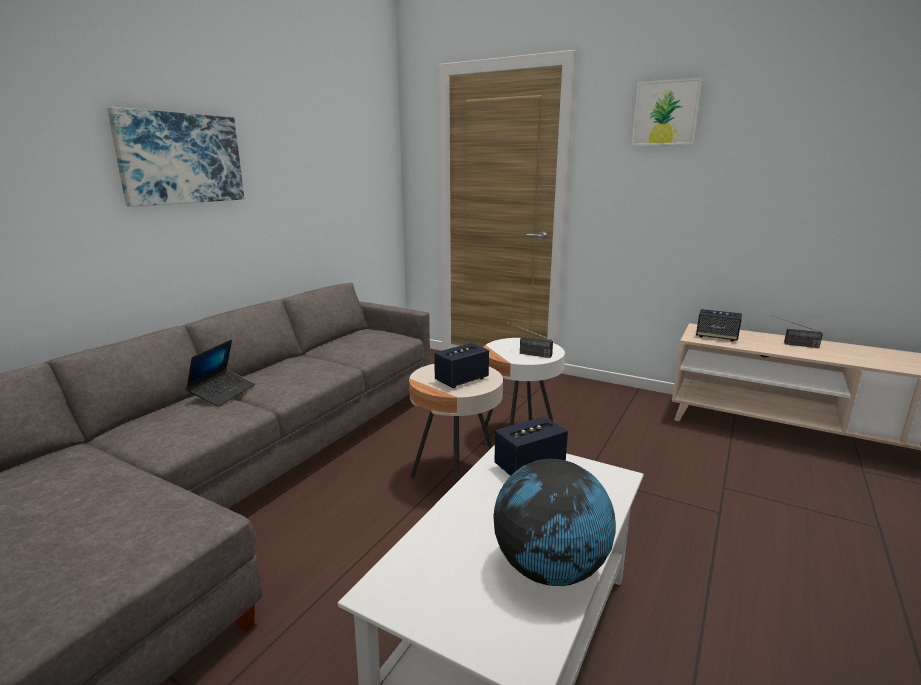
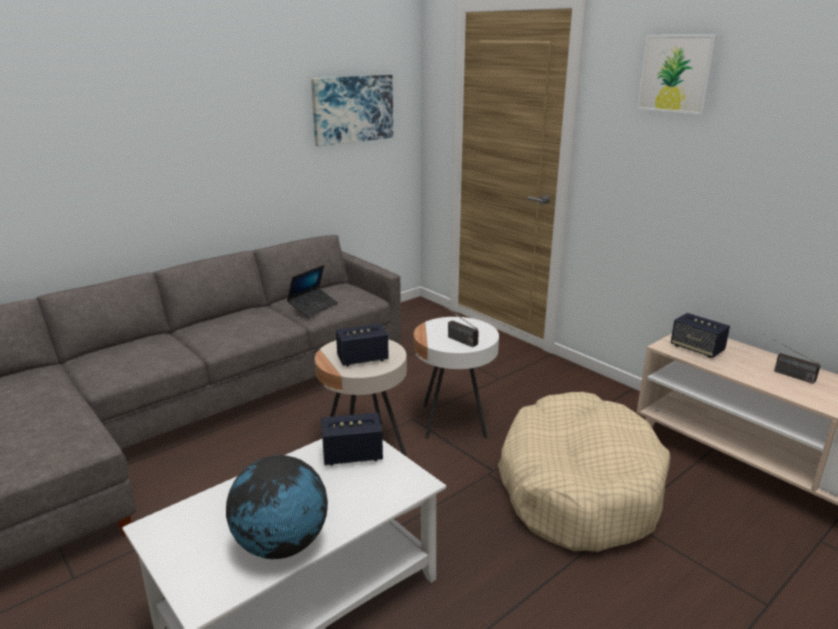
camera: 20 degrees right, 5 degrees up
picture [107,107,244,207] -> picture moved to [311,75,393,146]
laptop [186,340,255,407] -> laptop moved to [287,265,338,317]
none -> beige dog bed [498,392,670,552]

